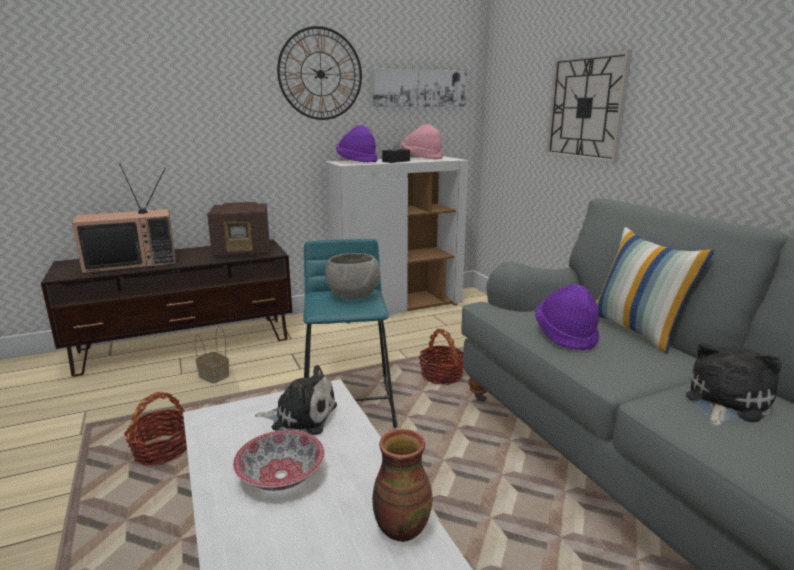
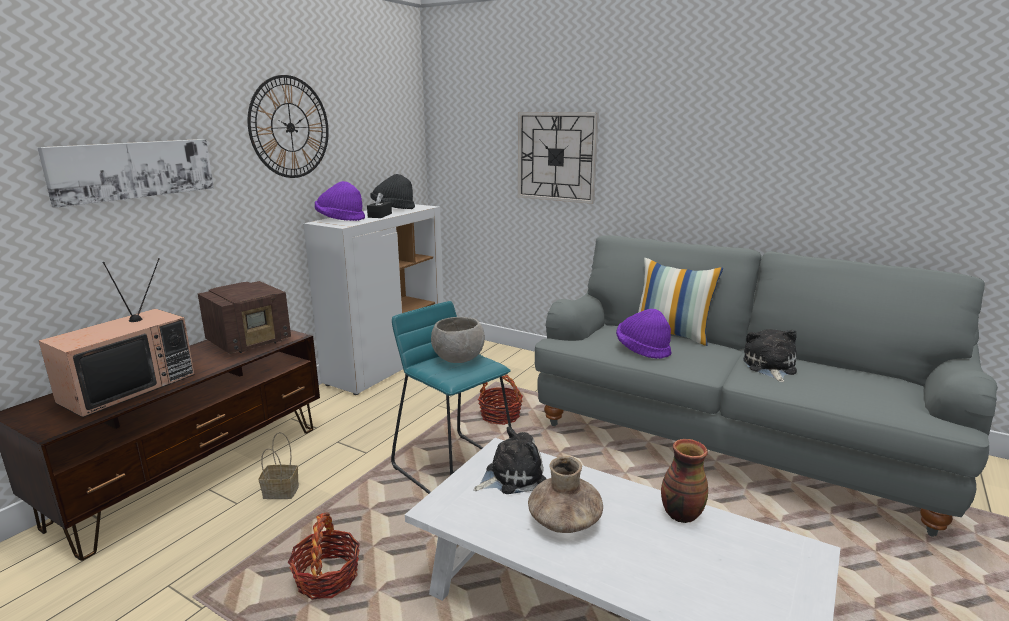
camera: 35 degrees left, 0 degrees up
bowl [233,430,325,491] -> brown vase [528,456,603,533]
picture [372,69,467,107] -> picture moved to [37,139,214,208]
pink hat [401,124,443,160] -> black hat [370,174,415,209]

